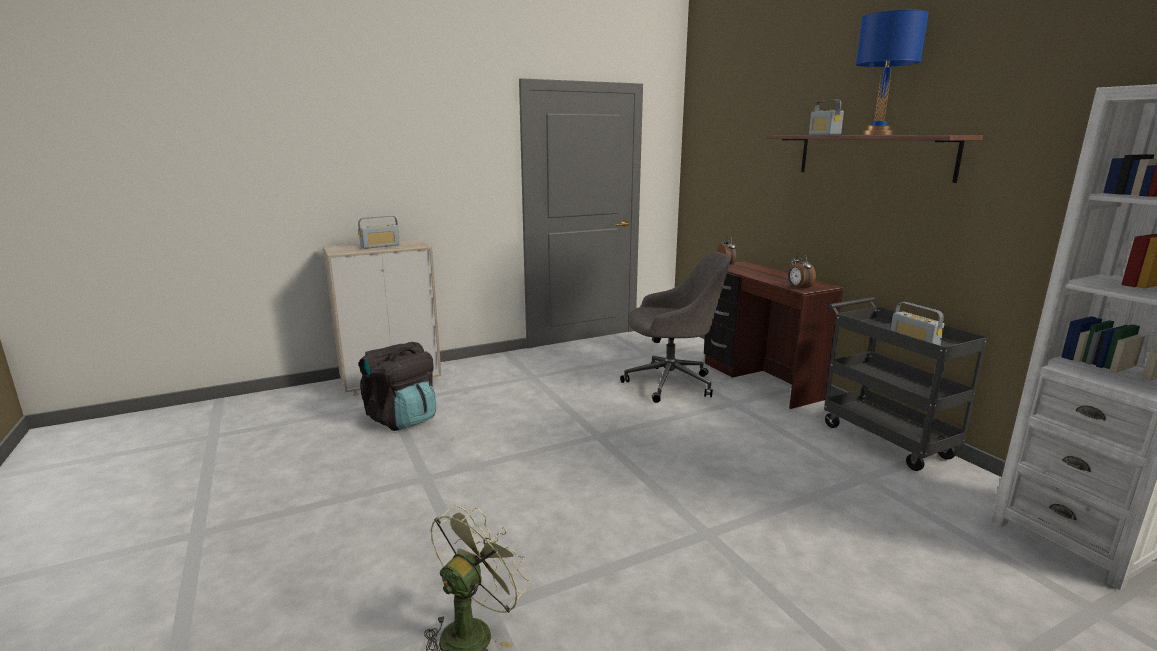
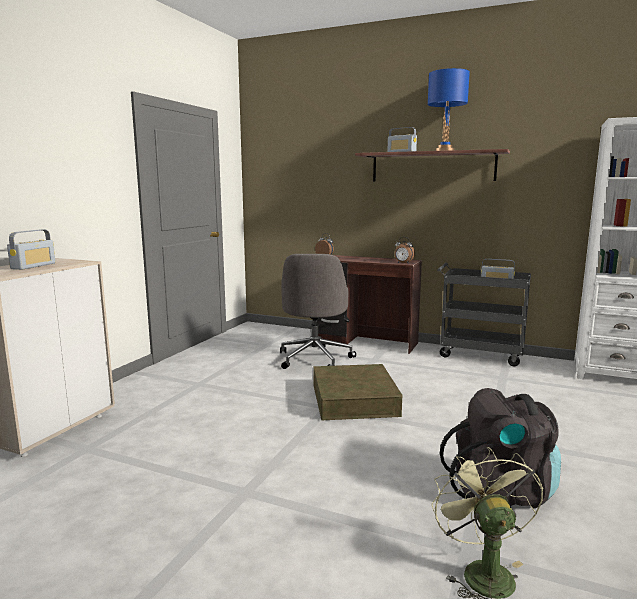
camera: 40 degrees left, 5 degrees down
black backpack [359,342,436,431] -> black backpack moved to [440,388,561,509]
grey office chair [620,252,730,403] -> grey office chair turned 135 degrees clockwise [280,254,356,369]
none -> brown storage box [313,364,403,421]

